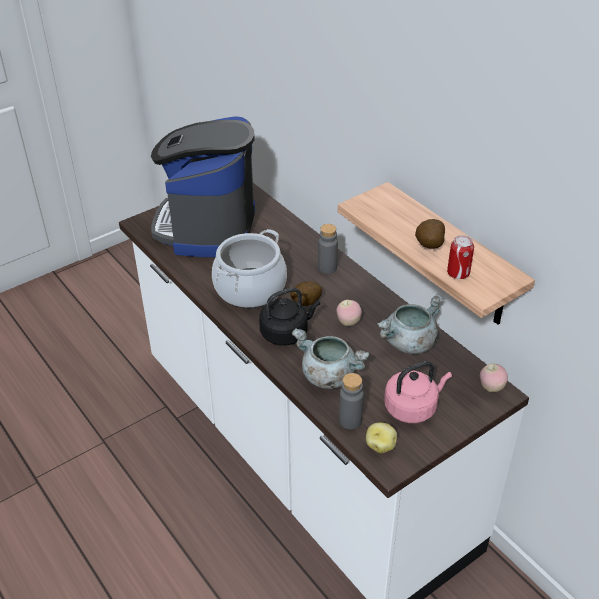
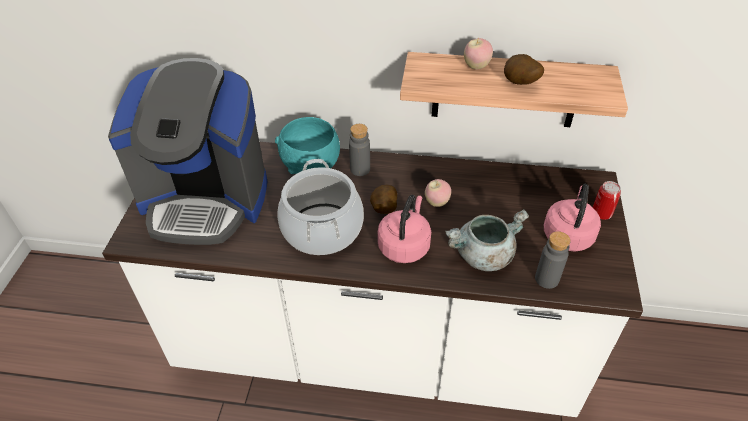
camera: 45 degrees left, 5 degrees up
coffee machine [151,116,255,257] -> coffee machine turned 45 degrees counterclockwise [108,58,268,245]
black kettle [259,288,320,345] -> pink kettle [377,195,431,263]
potato [366,422,397,453] -> none
grey cooking pot [377,294,444,354] -> none
can [447,235,474,279] -> can moved to [592,181,621,220]
apple [480,363,508,392] -> apple moved to [464,38,493,70]
none -> turquoise bowl [275,117,340,174]

